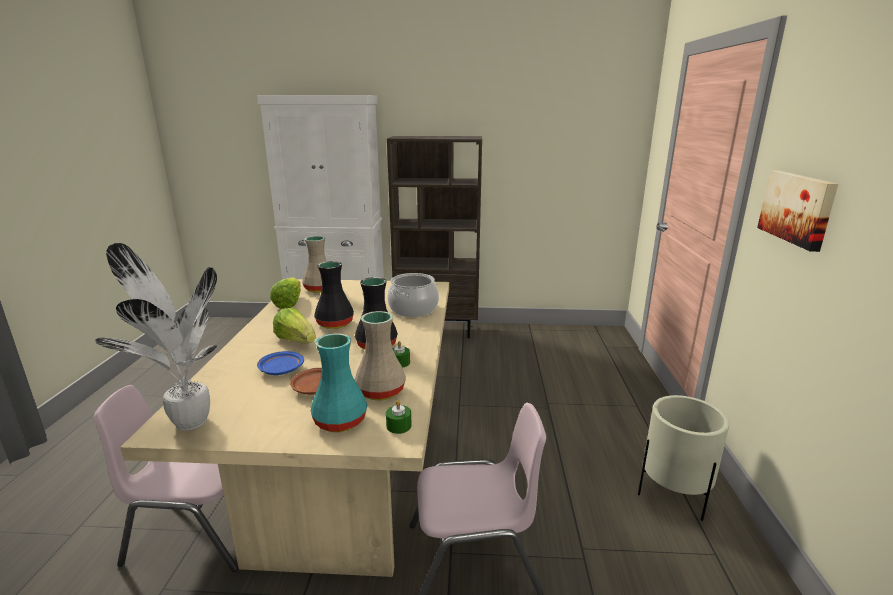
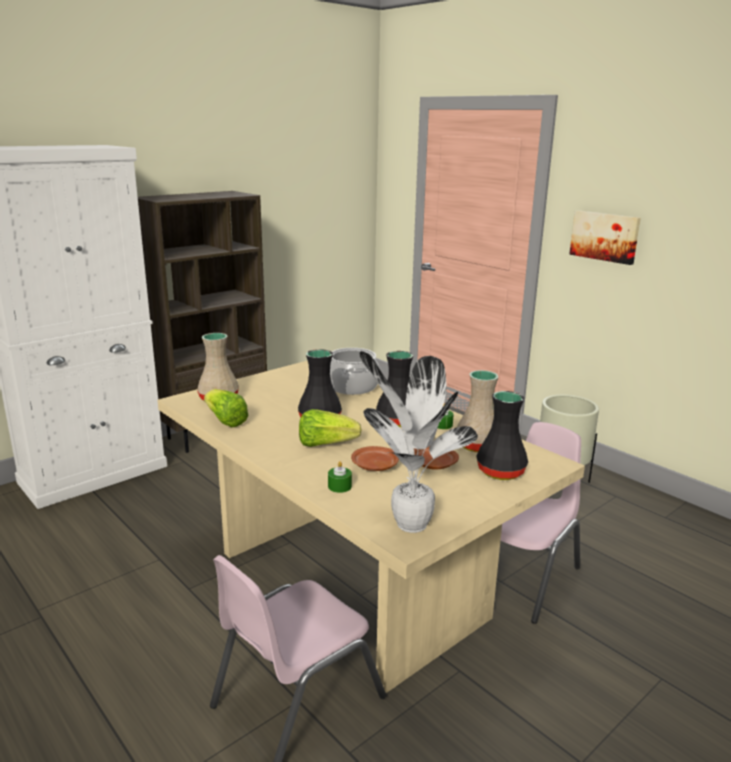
camera: 45 degrees left, 0 degrees up
blue plate [257,351,304,375] -> brown plate [351,446,399,471]
turquoise vase [311,333,368,432] -> black vase [476,391,528,480]
green candle [386,400,412,434] -> green candle moved to [328,461,352,493]

